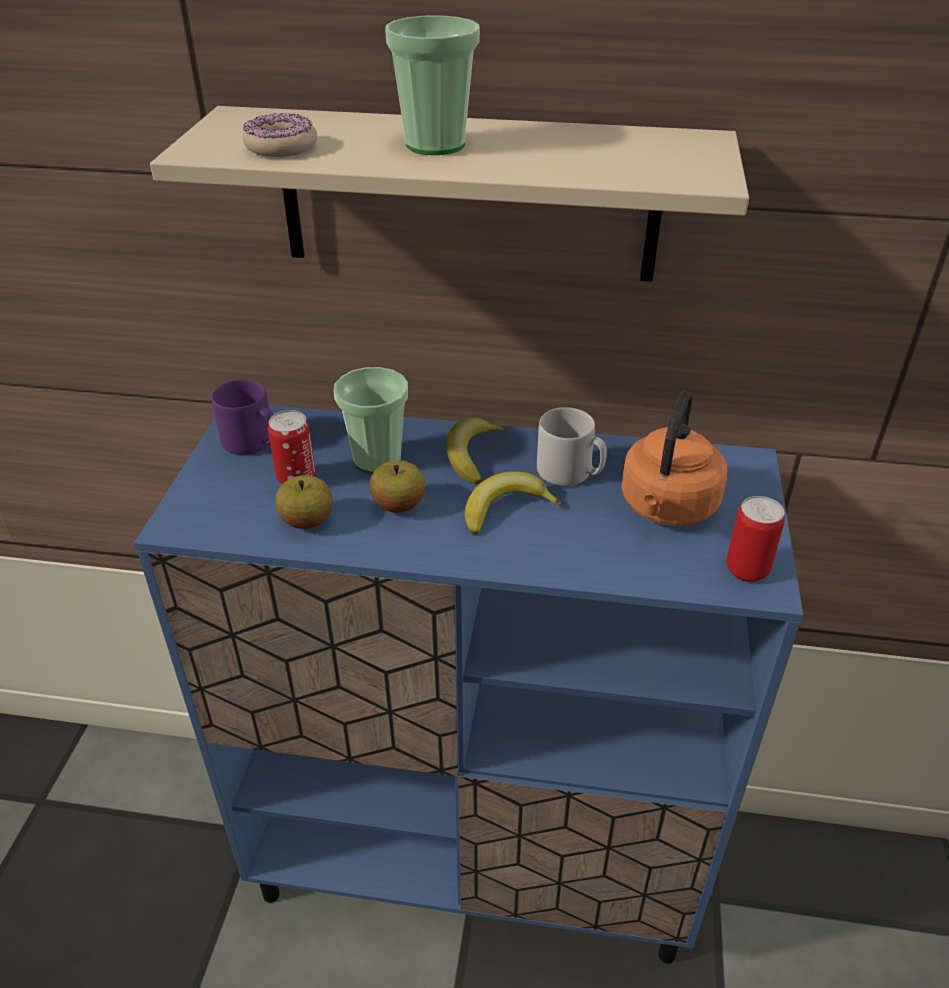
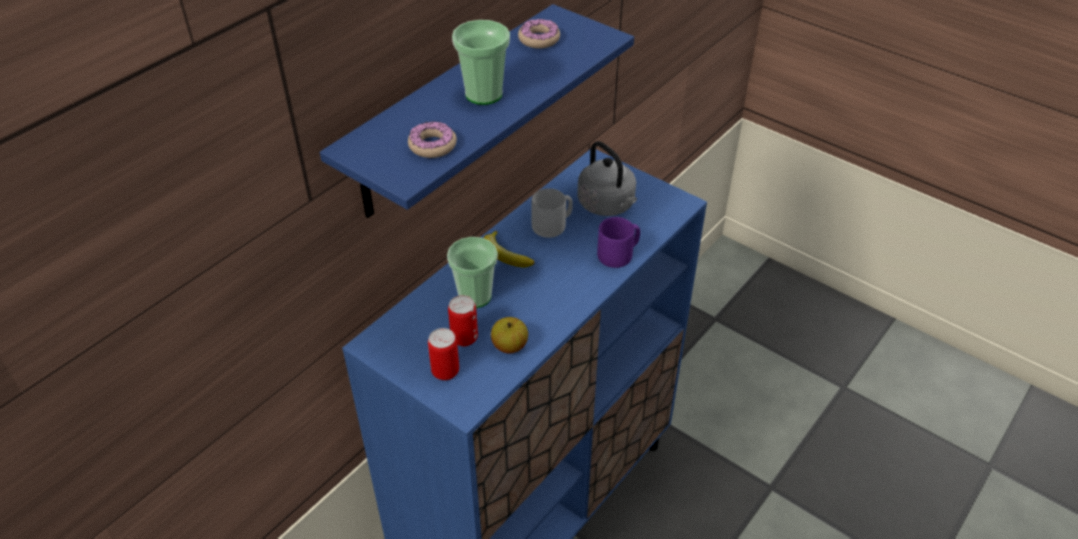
camera: 60 degrees left, 5 degrees up
beige shelf [150,106,749,282] -> blue shelf [320,4,634,218]
purple mug [211,379,274,455] -> purple mug moved to [597,217,640,268]
apple [370,460,425,513] -> none
banana [465,471,562,535] -> none
orange kettle [621,390,727,526] -> grey kettle [577,141,637,216]
can [726,496,785,582] -> can moved to [428,328,459,380]
none -> donut [518,19,560,49]

